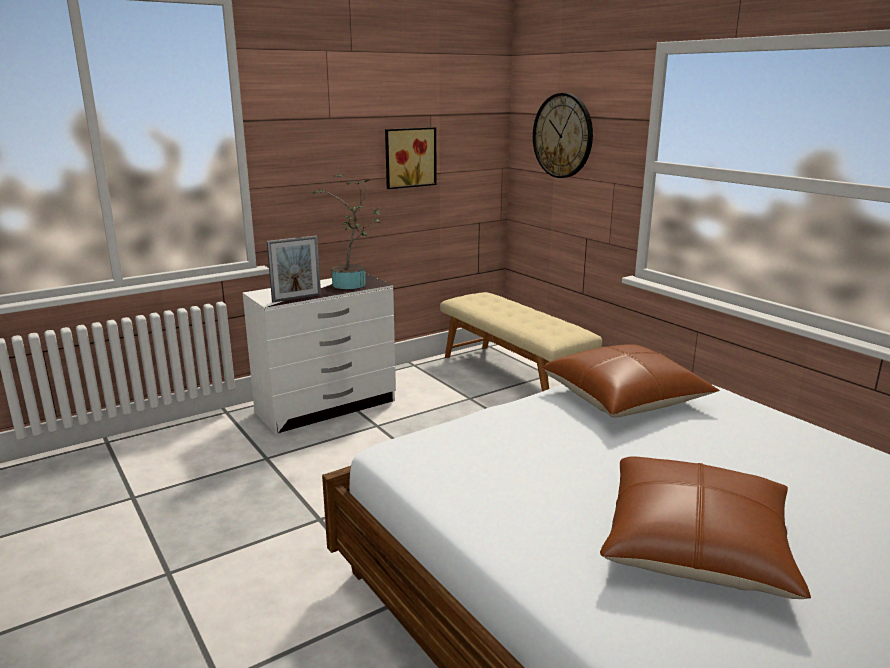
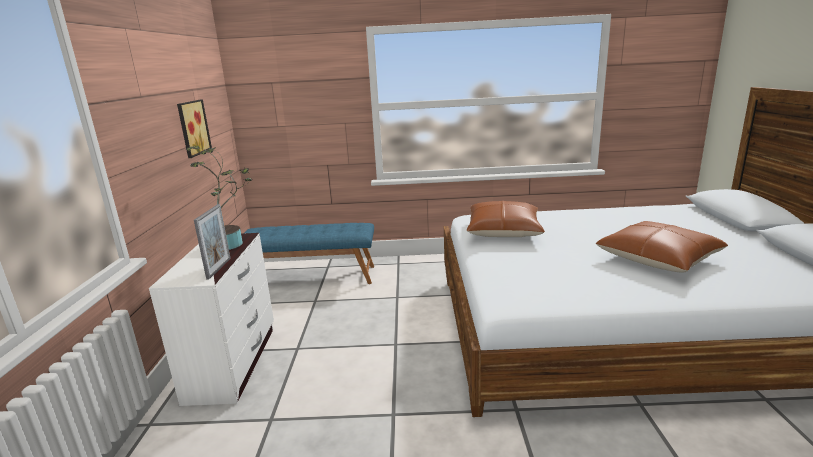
camera: 55 degrees left, 0 degrees up
beige bench [440,292,602,391] -> blue bench [244,223,374,284]
wall clock [533,93,593,178] -> none

